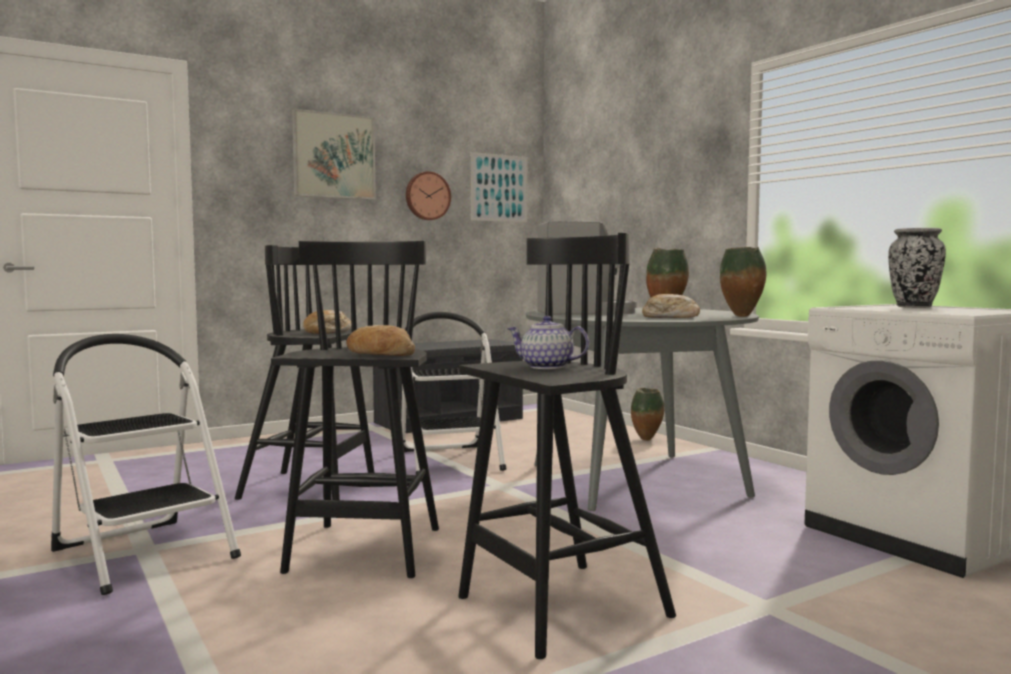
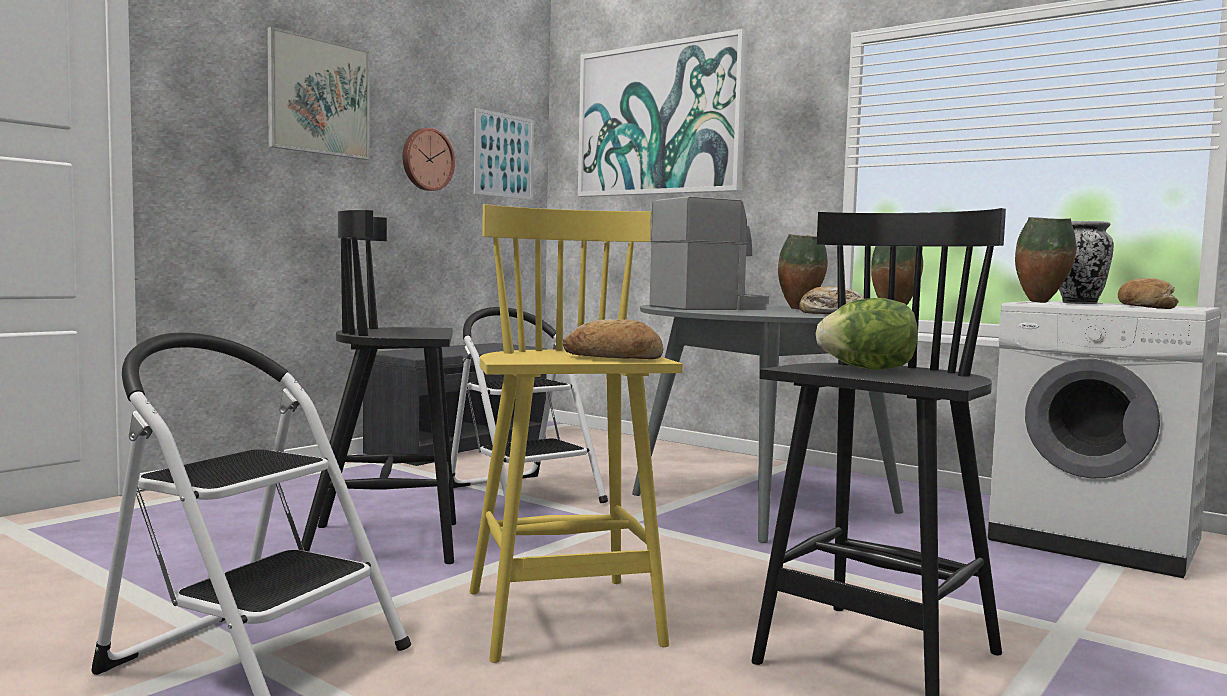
camera: 20 degrees left, 0 degrees up
black stool [271,241,439,578] -> yellow stool [469,204,683,663]
bread [303,310,351,334] -> bread moved to [1118,278,1179,309]
teapot [507,316,589,369] -> lettuce [816,298,918,370]
vase [631,388,665,441] -> vase moved to [1015,217,1076,303]
none -> picture [578,29,748,197]

